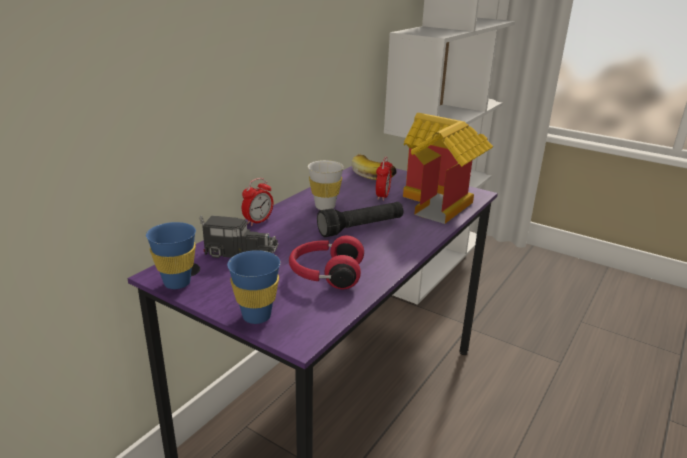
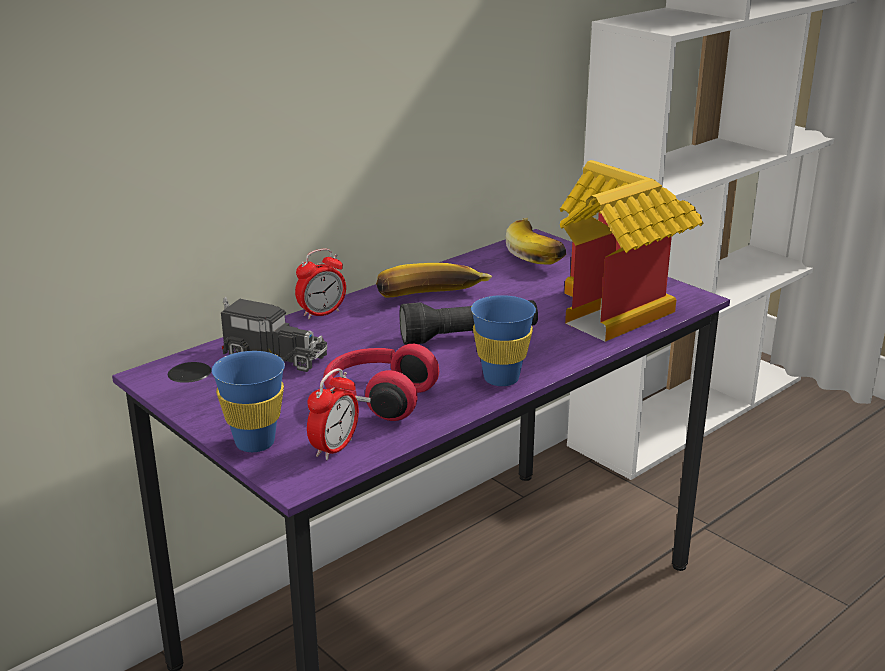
camera: 15 degrees right, 0 degrees up
blue cup [146,222,196,289] -> blue cup moved to [471,295,536,386]
white cup [308,160,344,210] -> banana [376,263,493,297]
alarm clock [376,157,393,201] -> alarm clock moved to [307,368,359,460]

